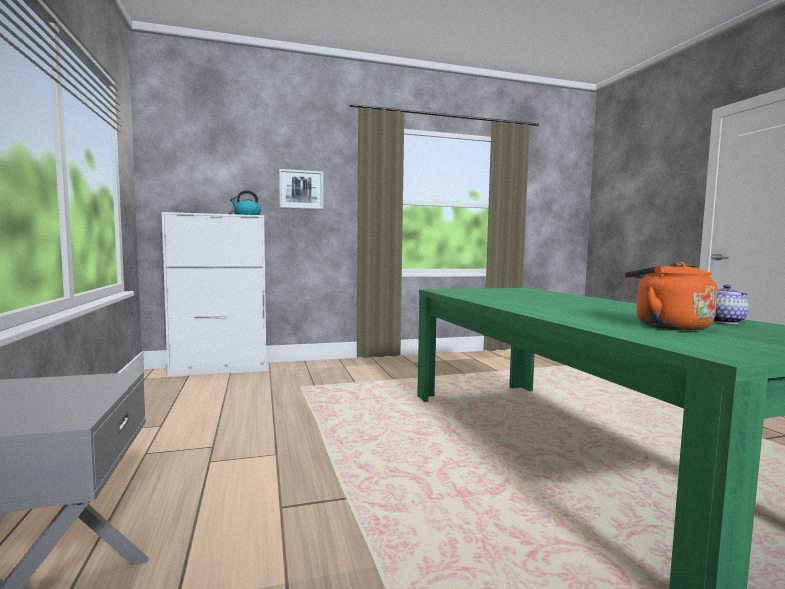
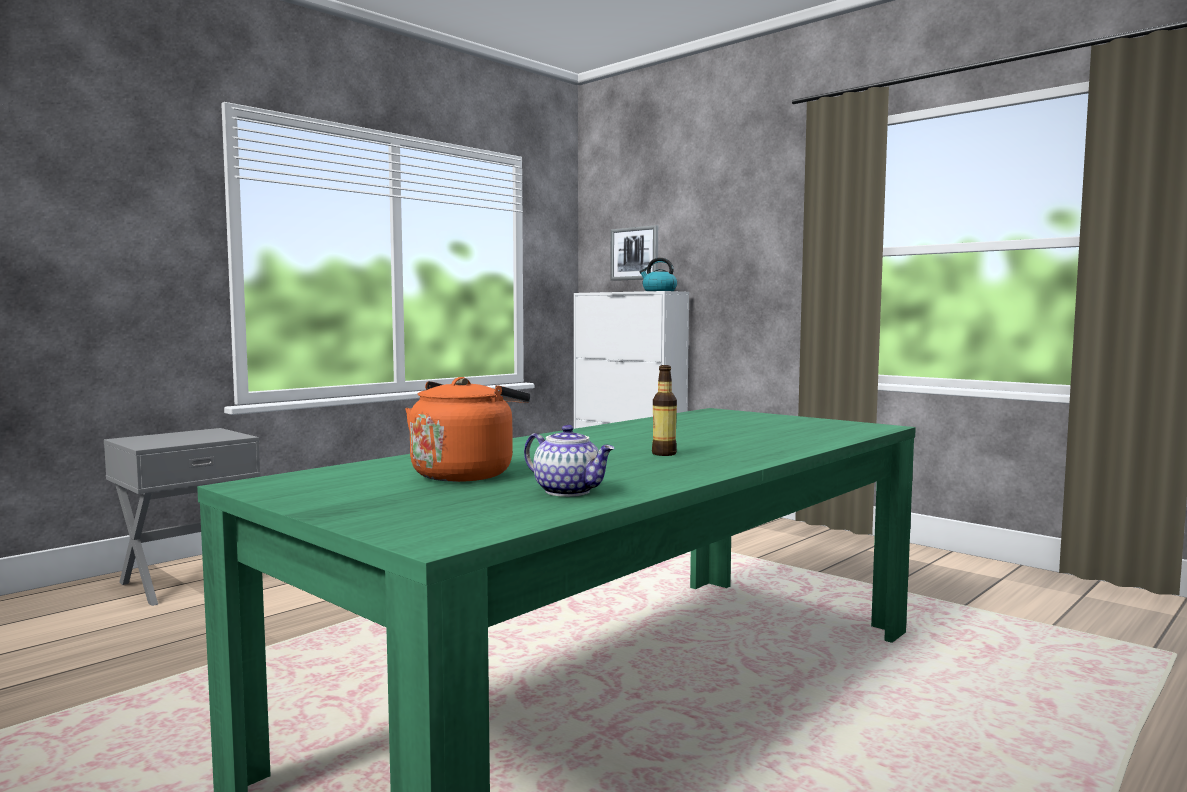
camera: 60 degrees right, 0 degrees up
picture [279,169,324,210] -> picture moved to [610,225,658,281]
none -> bottle [652,365,677,456]

